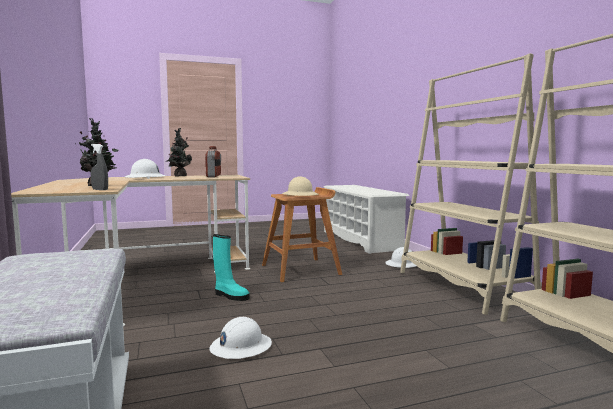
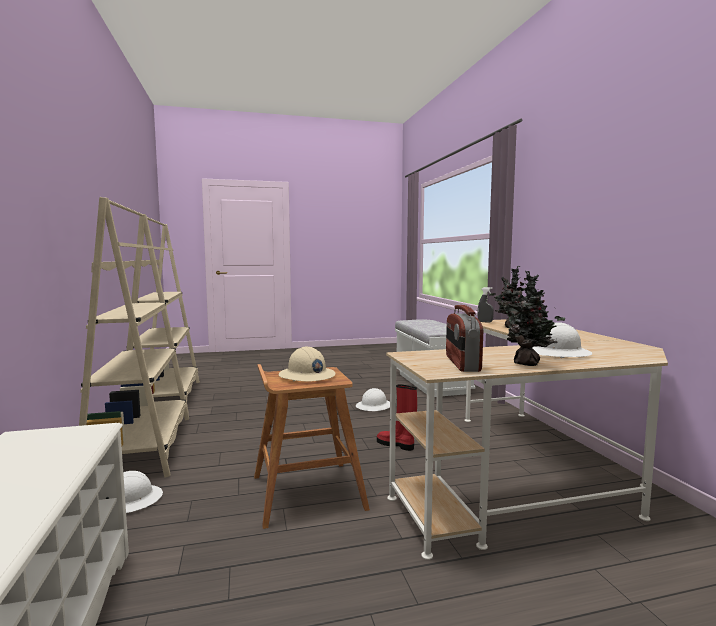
camera: 175 degrees left, 0 degrees up
turquoise boot [213,234,250,301] -> red boot [377,384,417,451]

